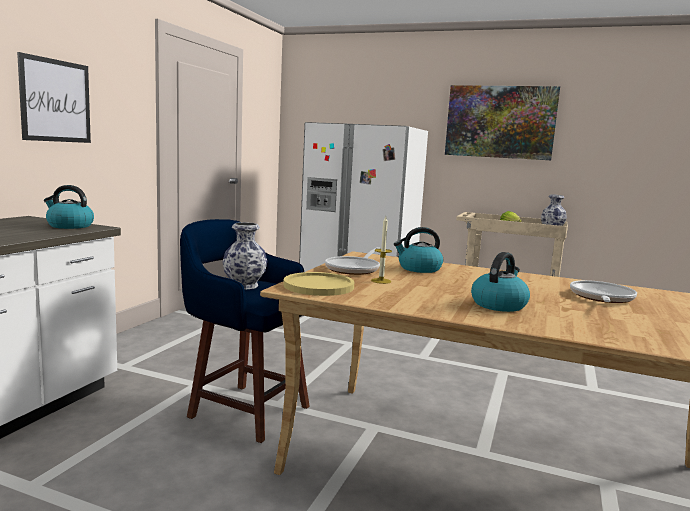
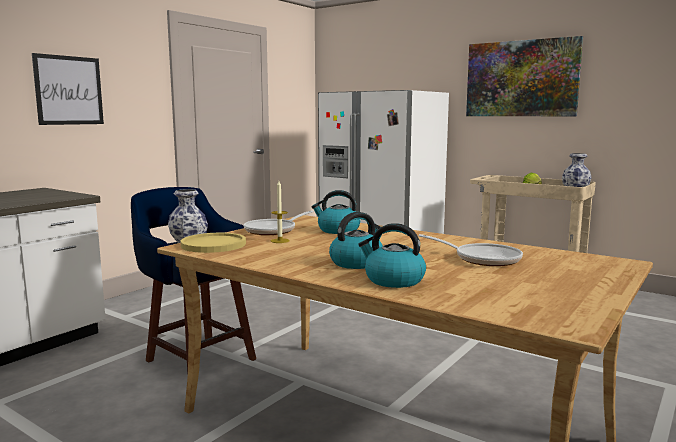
camera: 15 degrees right, 0 degrees up
kettle [44,185,94,229] -> kettle moved to [358,223,426,288]
frying pan [570,280,637,303] -> frying pan turned 90 degrees clockwise [418,234,523,266]

